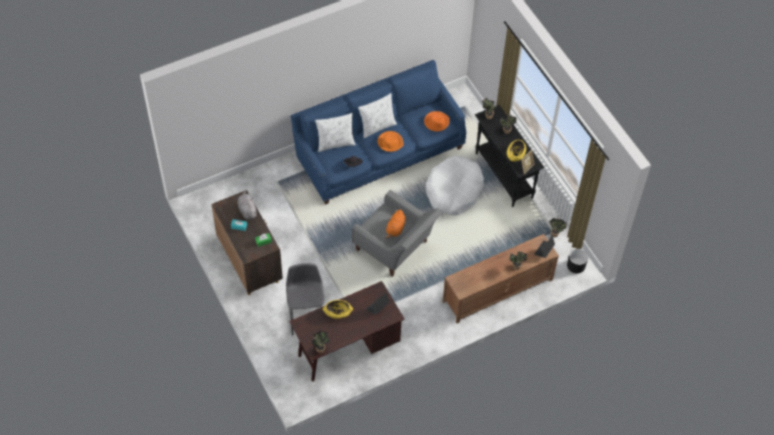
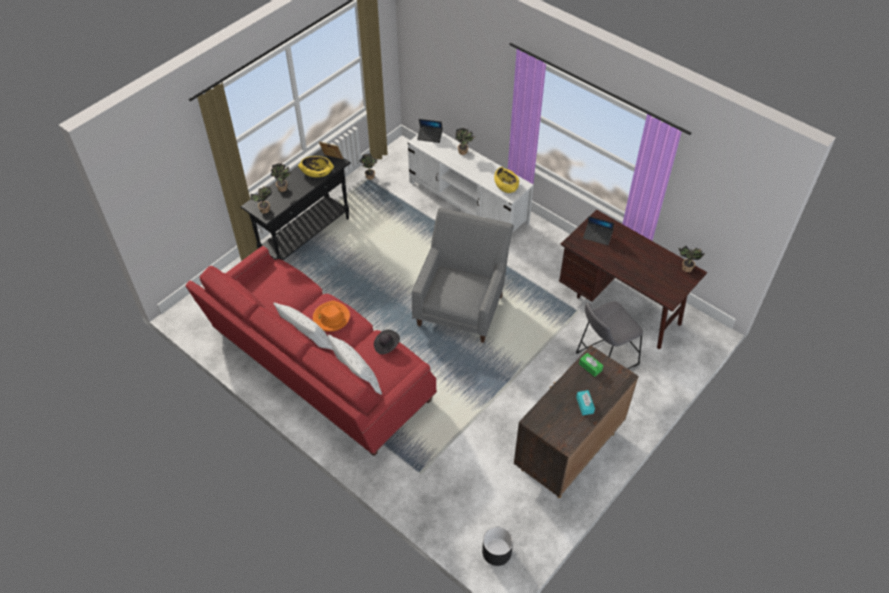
camera: 110 degrees left, 5 degrees down
grey plush toy [237,190,257,220] -> none
blue sofa [291,60,467,205] -> red sofa [185,246,437,456]
yellow bowl [323,300,353,319] -> yellow bowl moved to [494,167,519,193]
orange plush toy [384,210,406,239] -> none
orange hat [424,111,450,131] -> none
white dog bed [426,156,484,215] -> none
brown tv stand [442,234,559,324] -> white tv stand [408,132,534,233]
black planter [567,249,588,273] -> black planter moved to [482,527,513,566]

